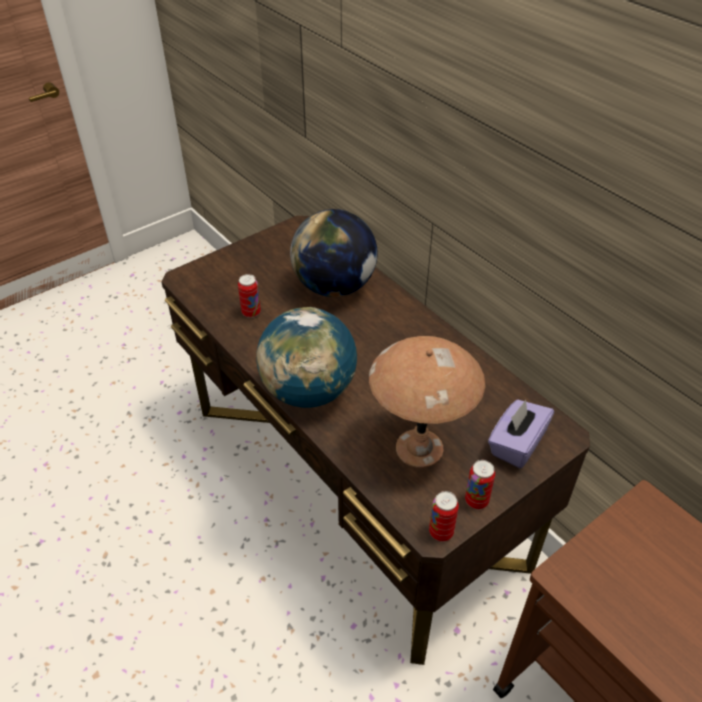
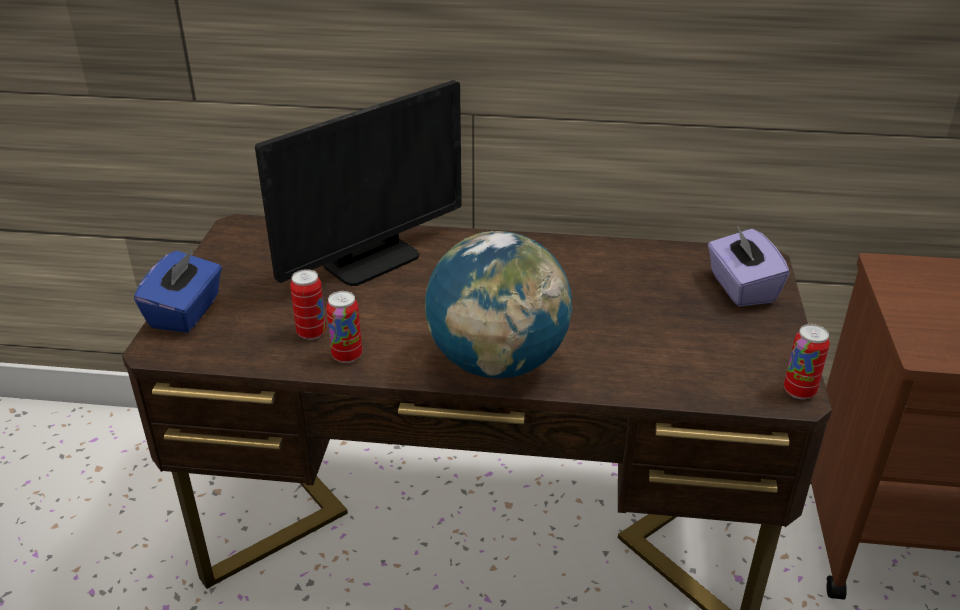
camera: 45 degrees left, 10 degrees down
globe [290,209,378,297] -> monitor [255,80,462,286]
brown table lamp [369,336,485,468] -> none
can [465,460,495,509] -> can moved to [326,291,362,363]
none -> blue tissue box [134,250,222,333]

